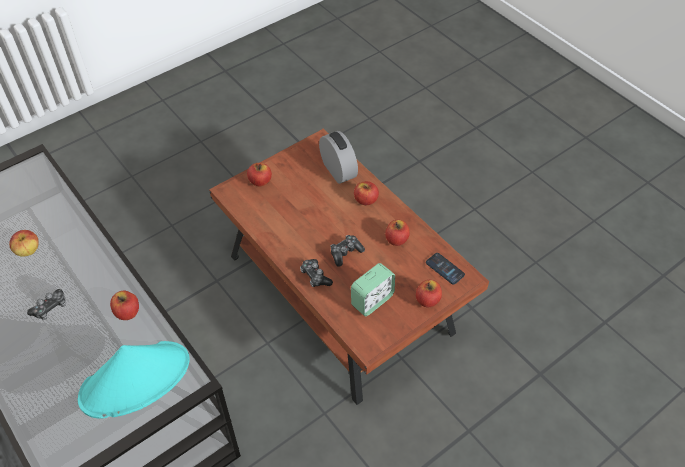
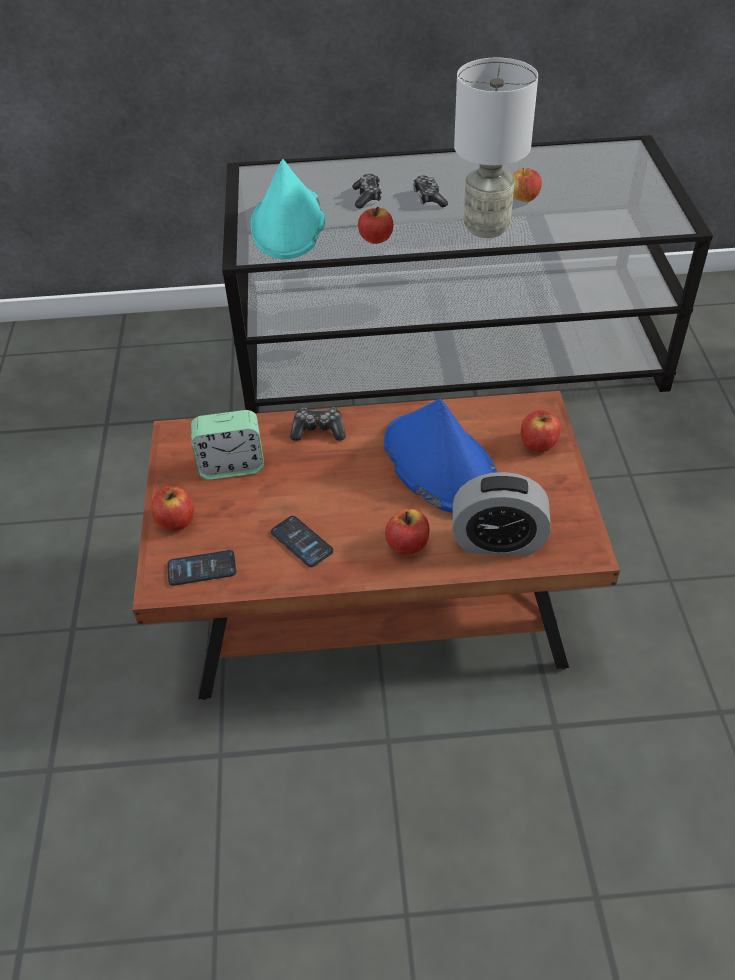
camera: 125 degrees right, 5 degrees down
game controller [330,235,365,267] -> game controller moved to [352,174,382,208]
alarm clock [351,263,395,316] -> alarm clock turned 90 degrees counterclockwise [191,410,264,480]
apple [385,220,410,246] -> phone [271,516,333,567]
none -> blue hat [384,399,497,513]
none -> grey table lamp [454,58,538,238]

